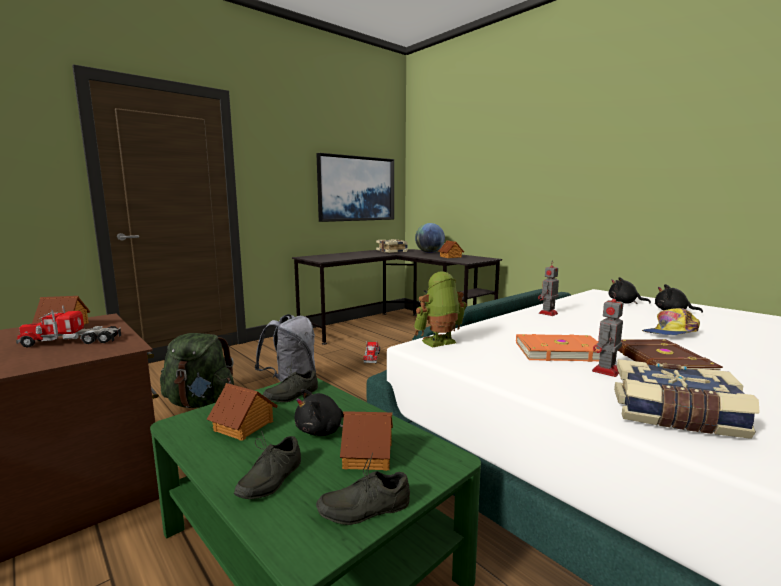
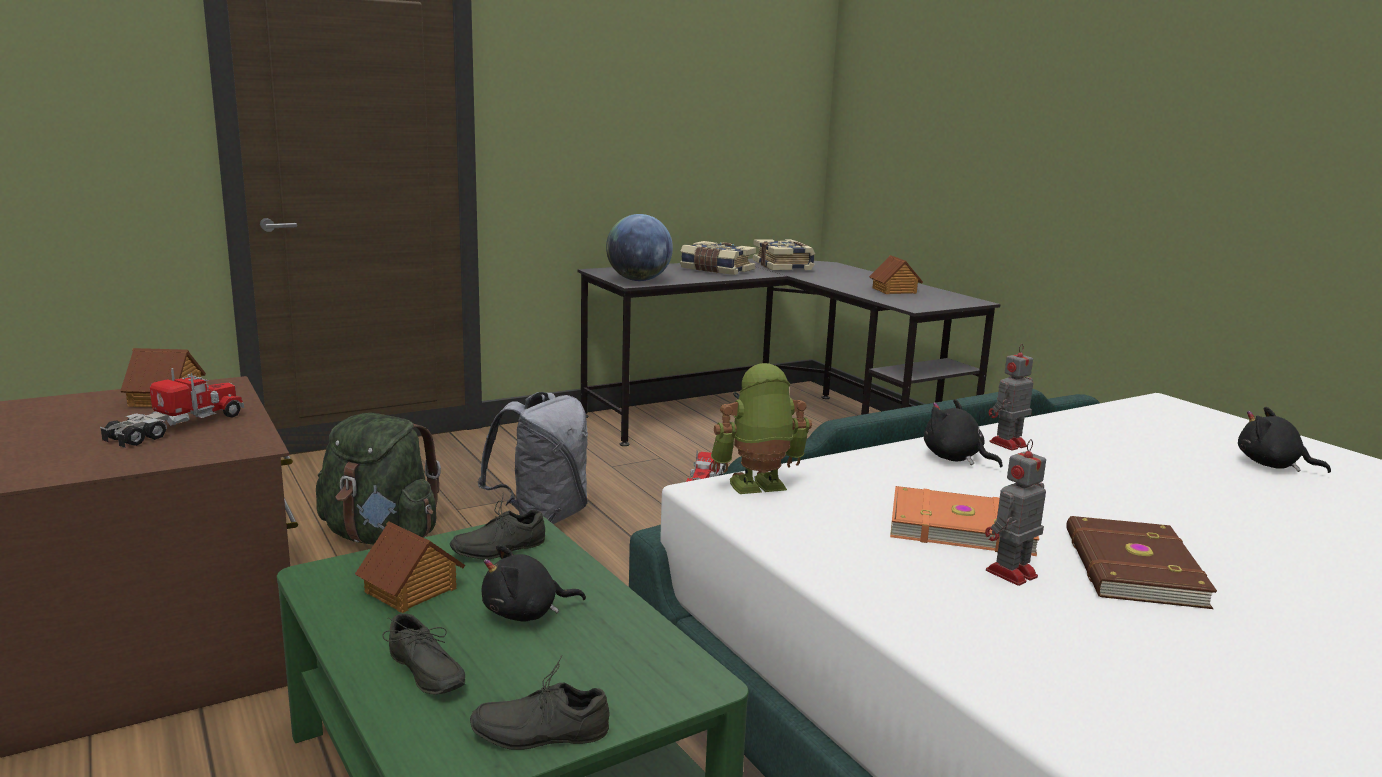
camera: 10 degrees right, 5 degrees up
toy truck [16,305,121,348] -> toy truck turned 120 degrees clockwise [100,368,244,448]
grey shoe [234,431,301,499] -> grey shoe turned 75 degrees counterclockwise [383,614,465,694]
picture [316,153,394,222] -> none
toy house [340,411,393,471] -> none
globe [415,223,445,253] -> globe moved to [606,214,673,281]
black plush toy [609,277,651,304] -> black plush toy moved to [924,399,1003,467]
book [614,359,760,439] -> book moved to [680,241,756,275]
cap [642,308,700,335] -> none

